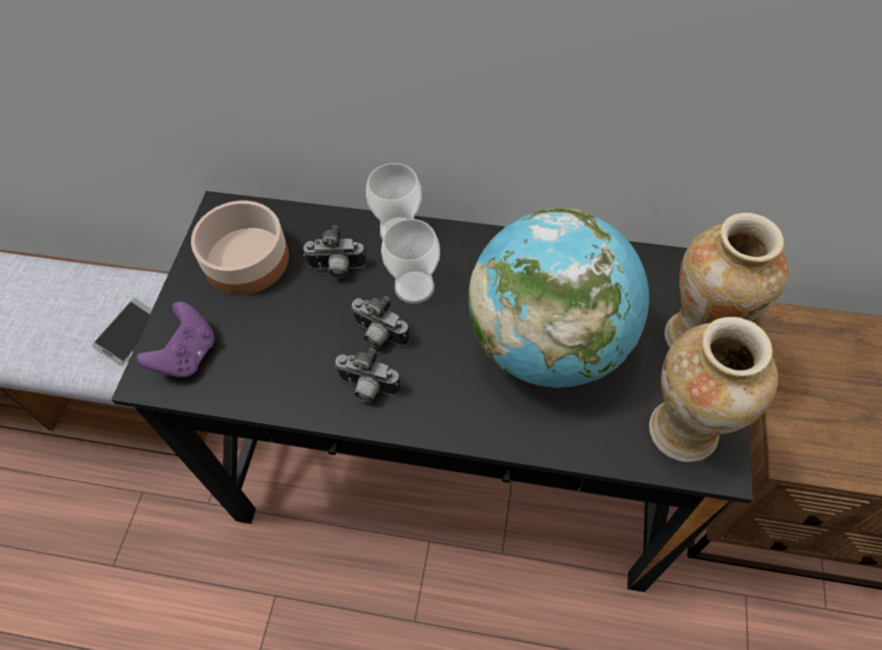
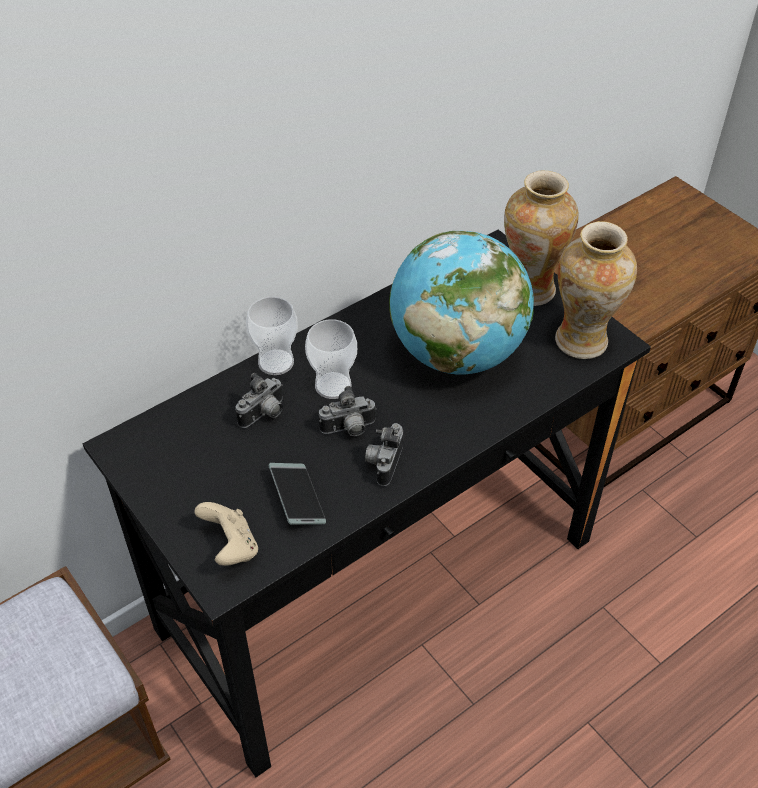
camera: 50 degrees left, 10 degrees down
phone [92,298,152,365] -> phone moved to [268,463,326,525]
purple game controller [137,301,215,378] -> beige game controller [194,502,258,566]
bowl [191,201,289,295] -> none
camera [334,348,401,402] -> camera turned 135 degrees clockwise [365,423,403,486]

